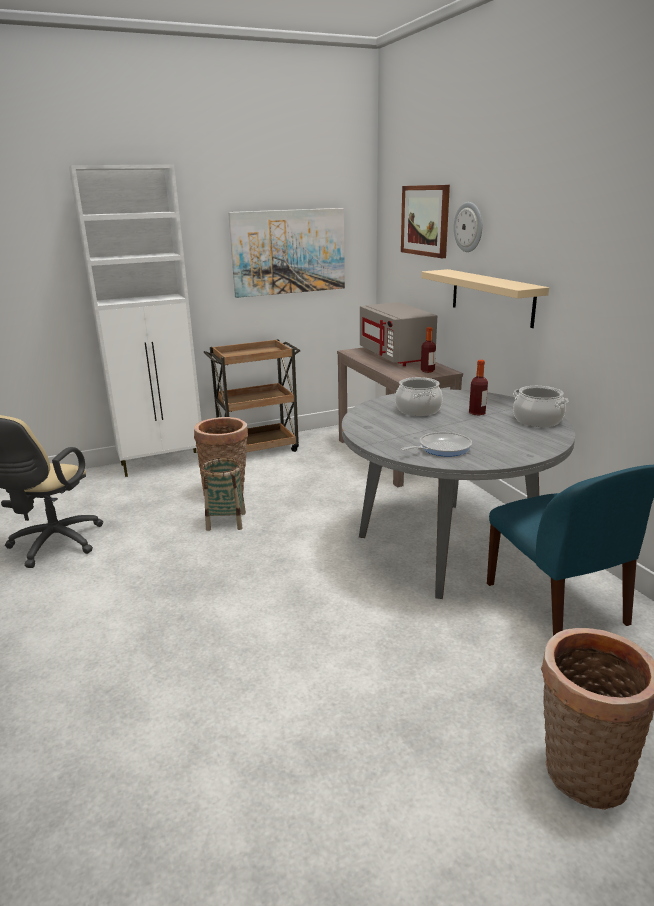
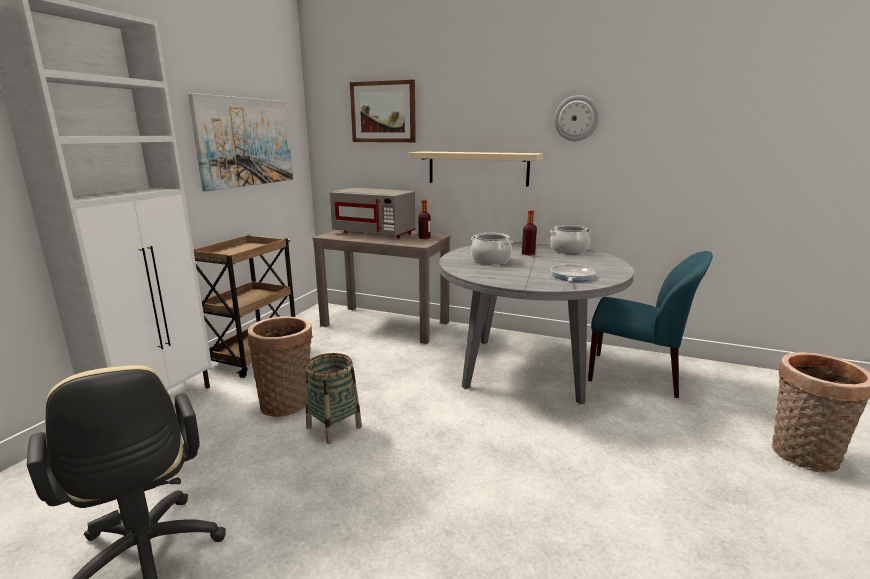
camera: 45 degrees left, 5 degrees down
wall clock [454,202,482,252] -> wall clock moved to [554,95,599,141]

